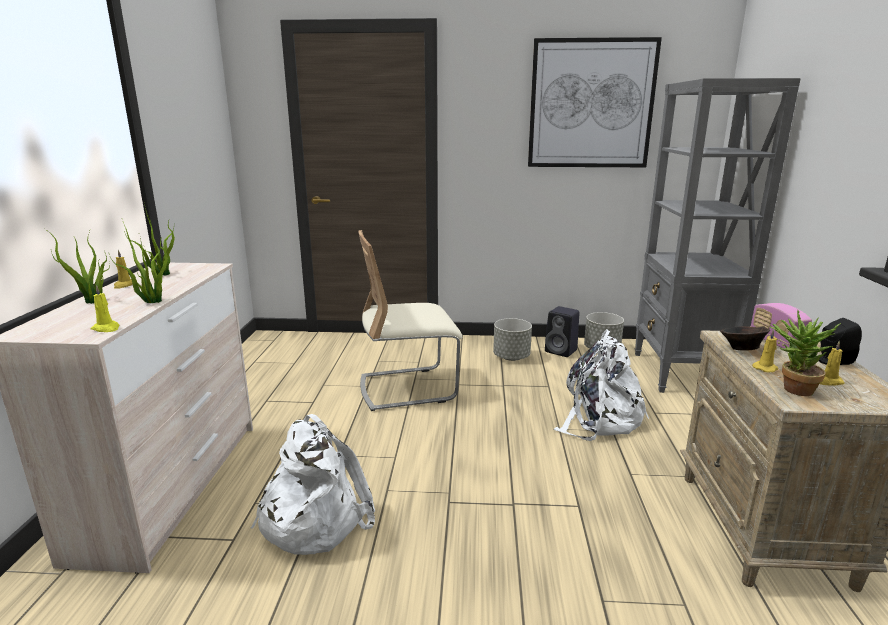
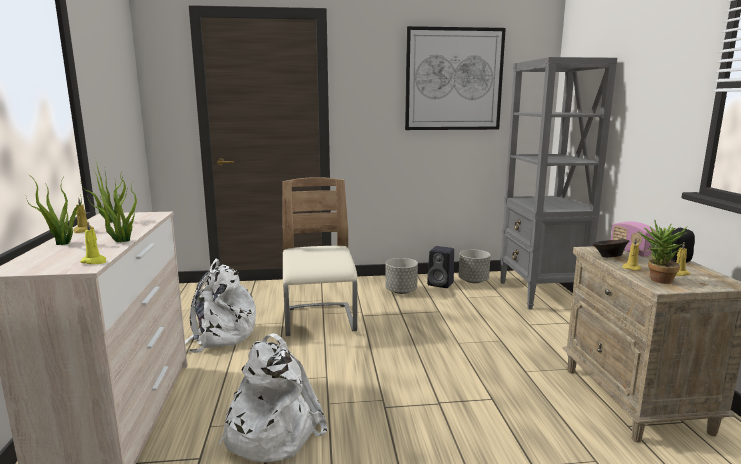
camera: 10 degrees left, 5 degrees down
beige chair [358,230,462,411] -> beige chair turned 105 degrees clockwise [283,177,357,336]
white backpack [554,329,649,441] -> white backpack moved to [185,259,256,353]

